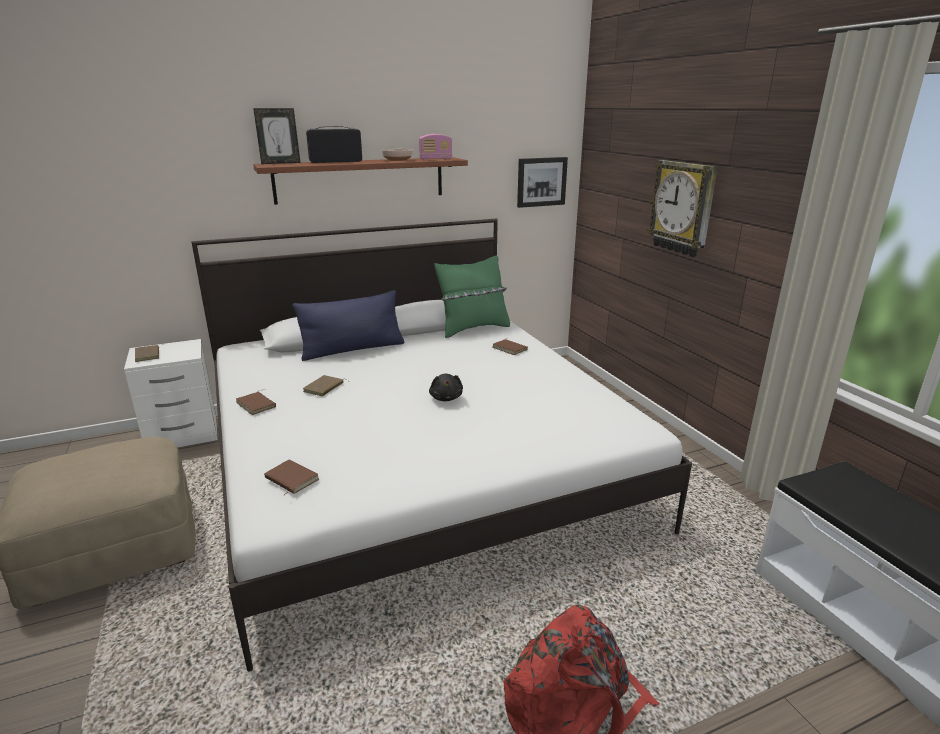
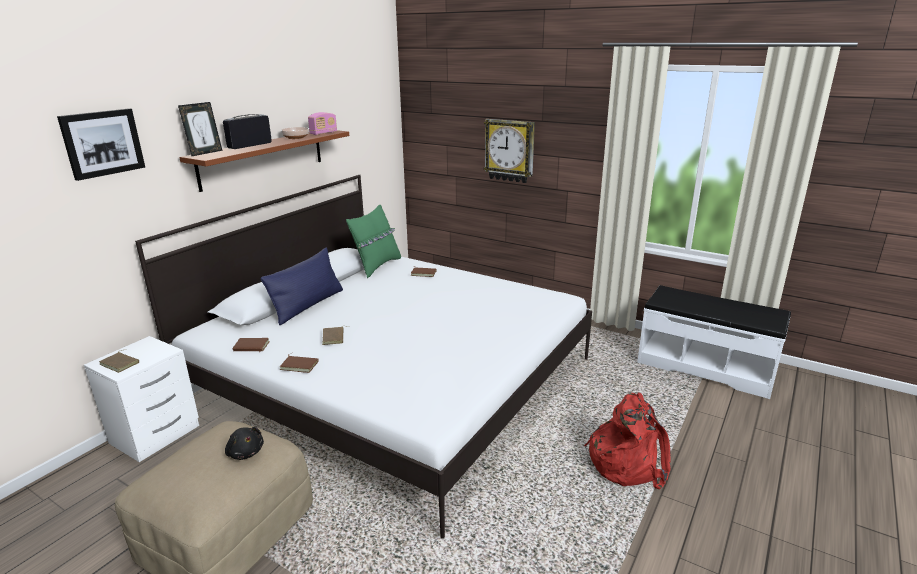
camera: 35 degrees left, 0 degrees up
brown book [264,460,319,495] -> brown book moved to [233,338,270,353]
black plush toy [429,374,463,401] -> black plush toy moved to [225,427,264,460]
picture [517,157,568,208] -> picture moved to [57,108,145,181]

